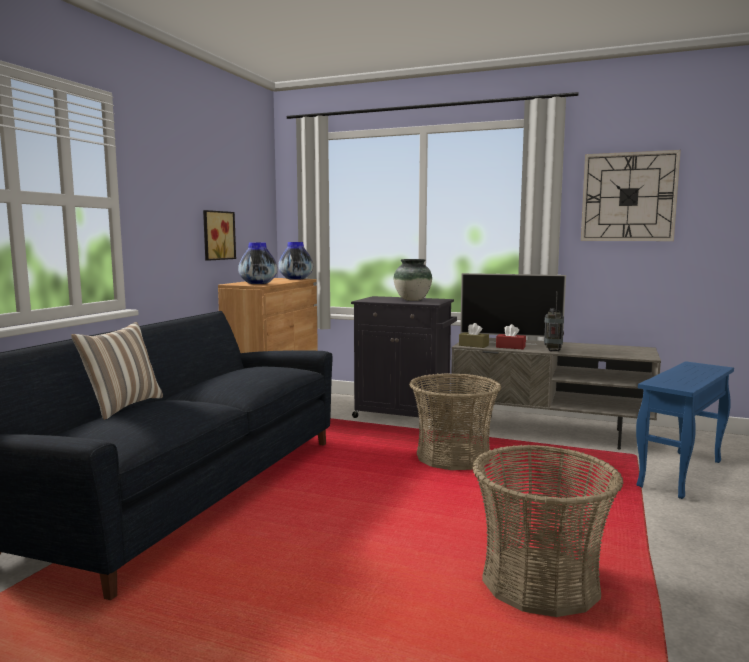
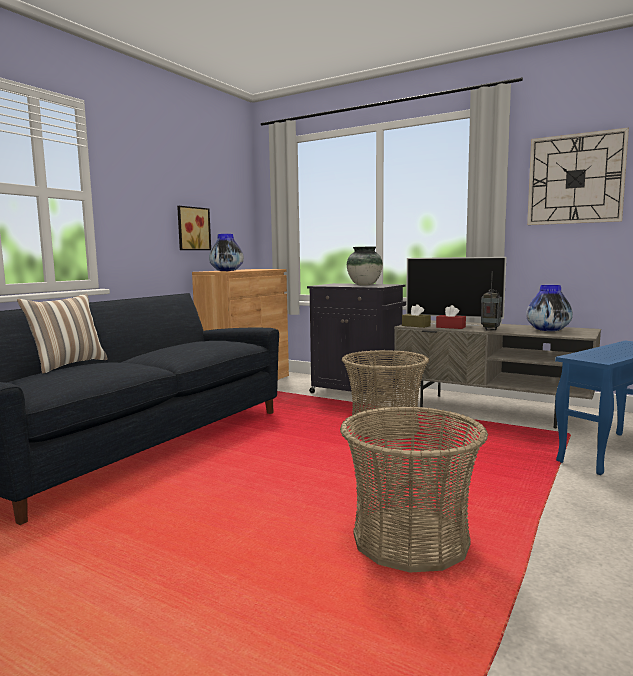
camera: 10 degrees right, 0 degrees up
vase [278,242,313,280] -> vase moved to [526,285,573,331]

